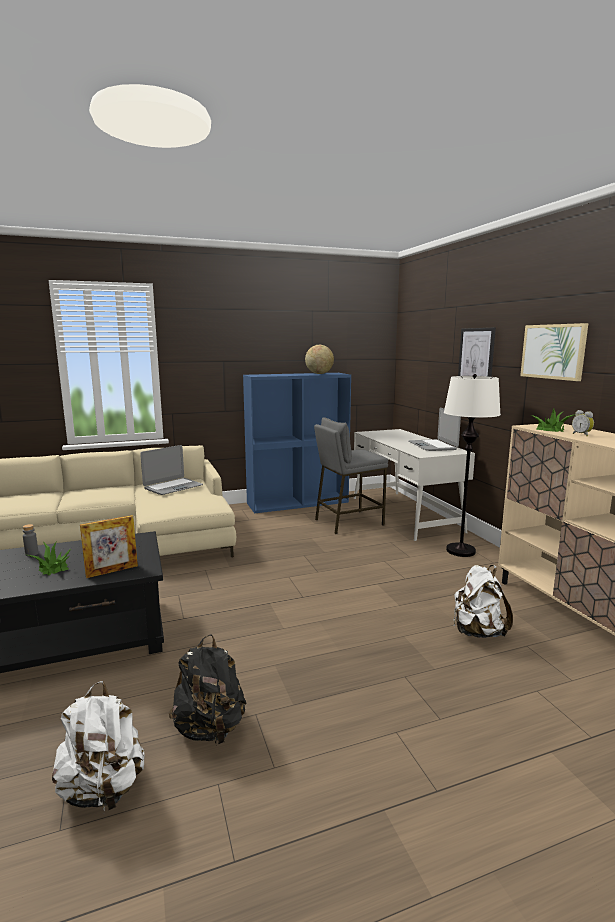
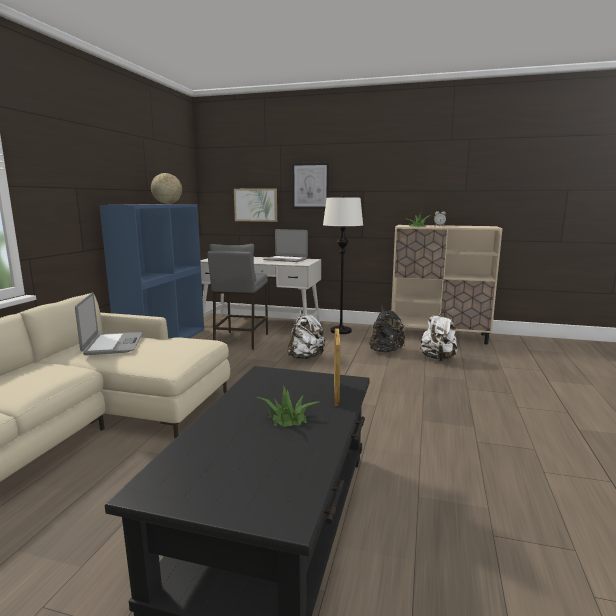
camera: 55 degrees left, 0 degrees up
grey bottle [23,524,39,556] -> none
white backpack [52,681,144,810] -> white backpack moved to [287,310,326,359]
black backpack [168,635,246,746] -> black backpack moved to [369,306,405,353]
picture [520,323,588,381] -> picture moved to [234,188,277,222]

